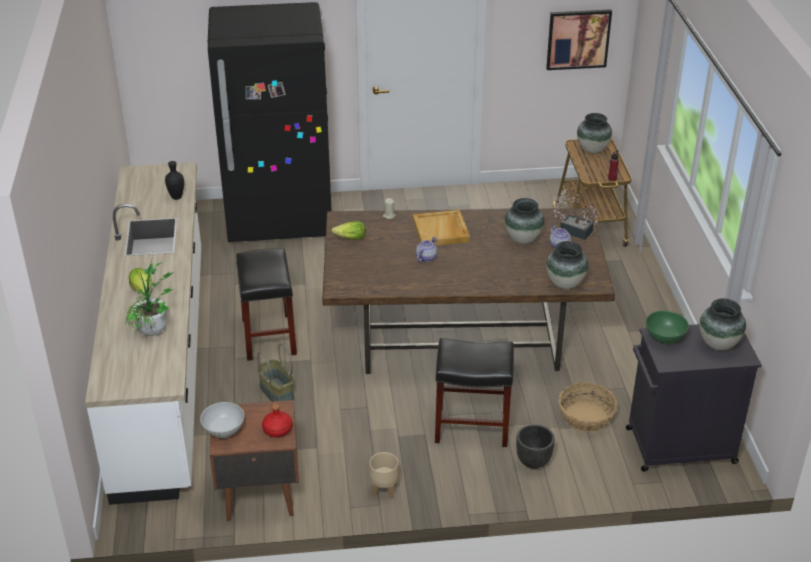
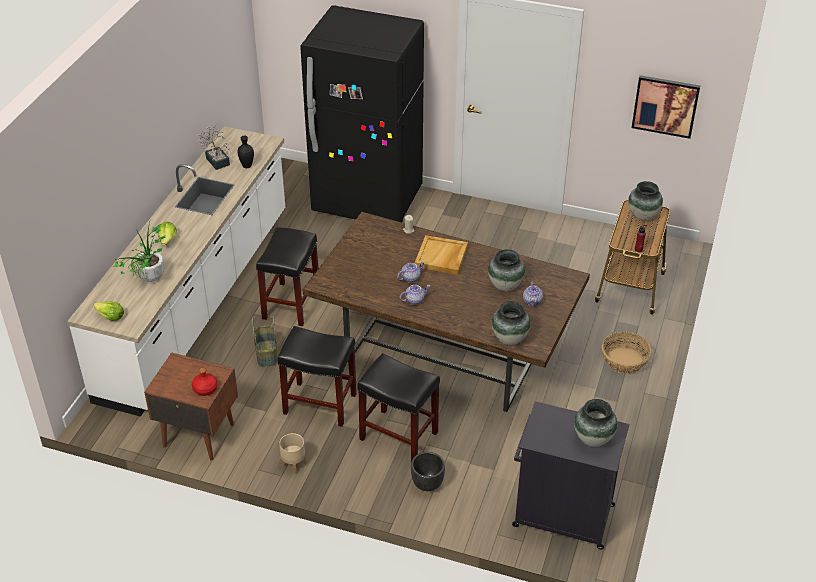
camera: 25 degrees right, 5 degrees up
white bowl [200,402,244,438] -> none
lettuce [331,221,365,240] -> lettuce moved to [93,302,124,321]
potted plant [553,189,601,240] -> potted plant moved to [196,125,233,170]
basket [559,382,617,432] -> basket moved to [602,331,652,374]
green bowl [646,311,689,344] -> none
none -> black stool [278,326,357,427]
none -> teapot [400,285,430,305]

